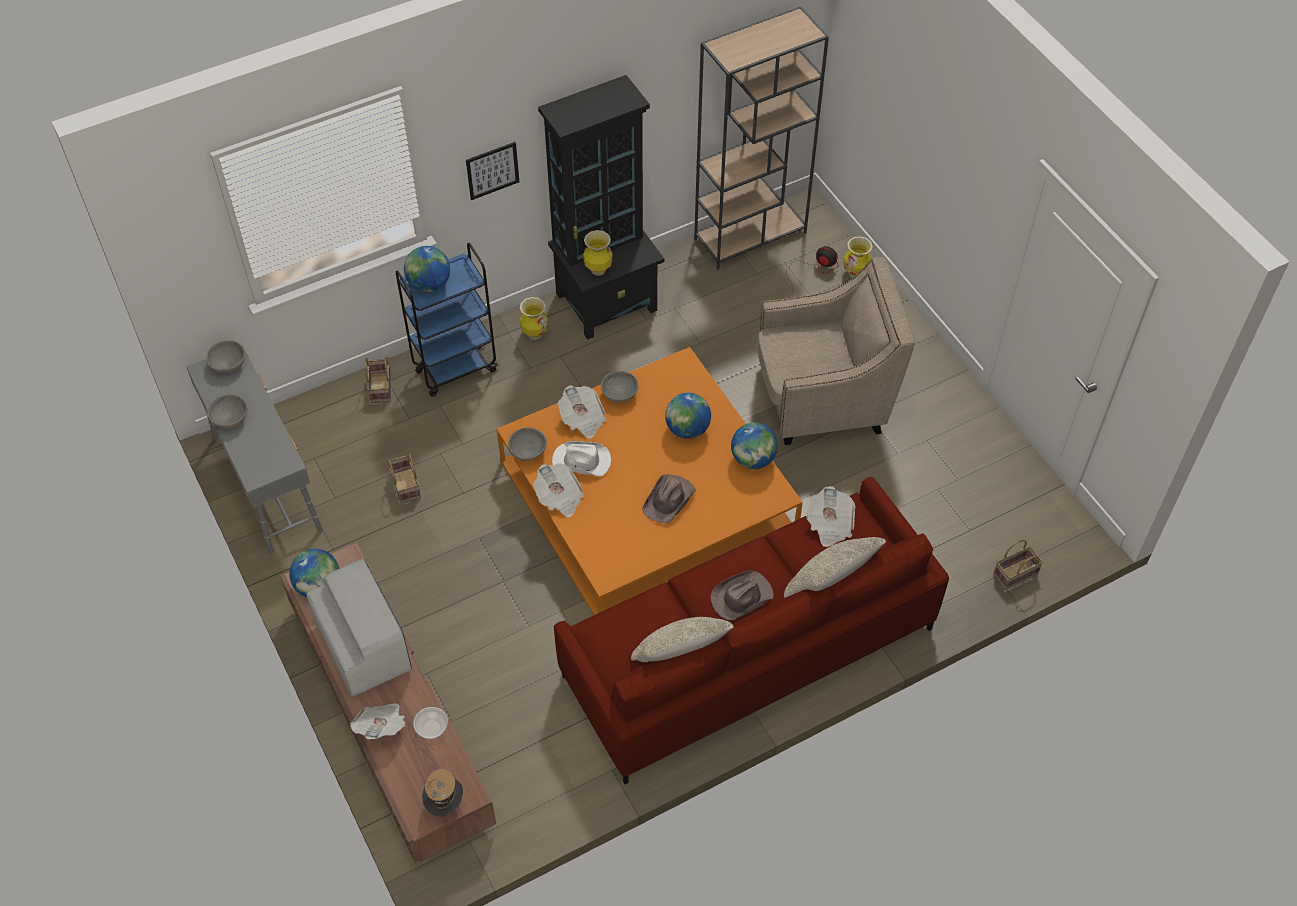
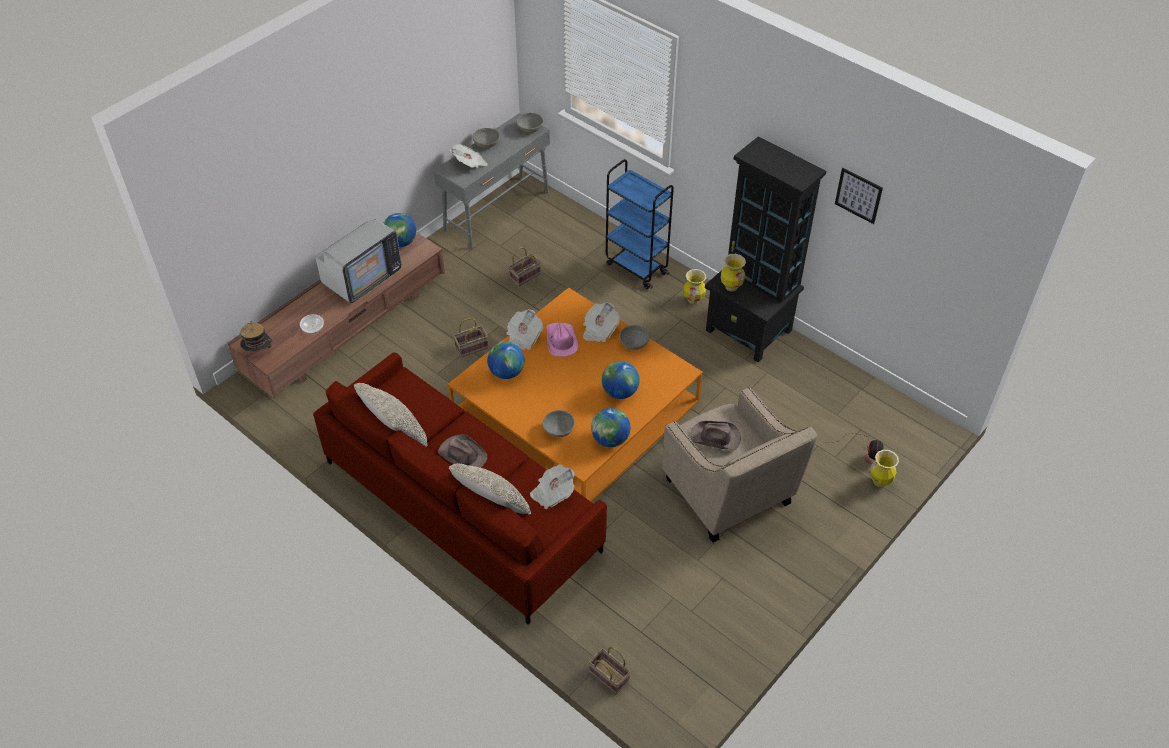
camera: 70 degrees right, 5 degrees down
newspaper [350,703,406,739] -> newspaper moved to [450,144,488,168]
basket [364,356,391,403] -> basket moved to [453,318,489,358]
globe [404,246,450,292] -> globe moved to [487,342,525,379]
picture [466,142,519,200] -> picture moved to [835,168,883,224]
grey bowl [508,427,547,461] -> grey bowl moved to [542,410,575,437]
white hat [552,441,611,476] -> pink hat [547,323,578,357]
brown hat [642,474,696,523] -> brown hat moved to [691,421,741,450]
bookcase [694,6,829,269] -> none

